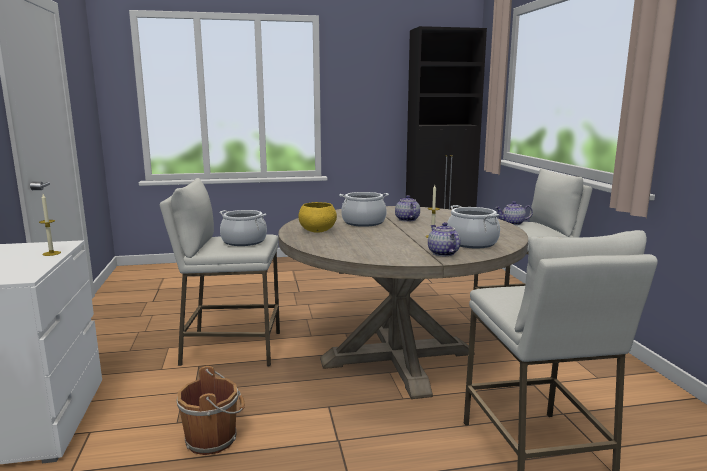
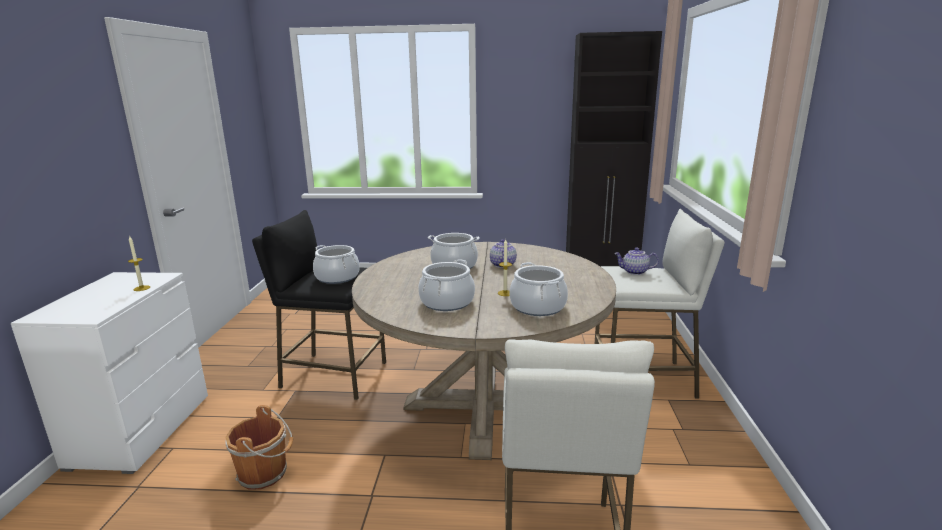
camera: 15 degrees right, 5 degrees up
white stool [160,178,280,366] -> black stool [252,210,386,400]
yellow bowl [298,202,337,233] -> none
teapot [428,222,461,256] -> none
none -> cooking pot [418,259,475,311]

